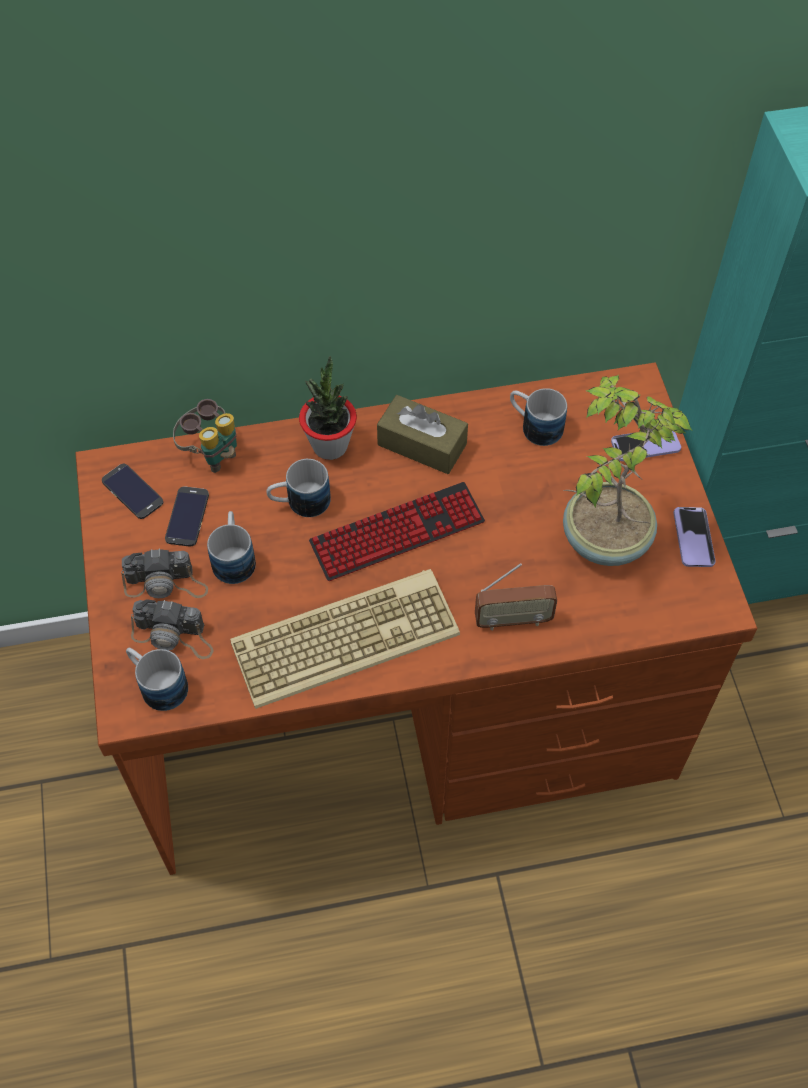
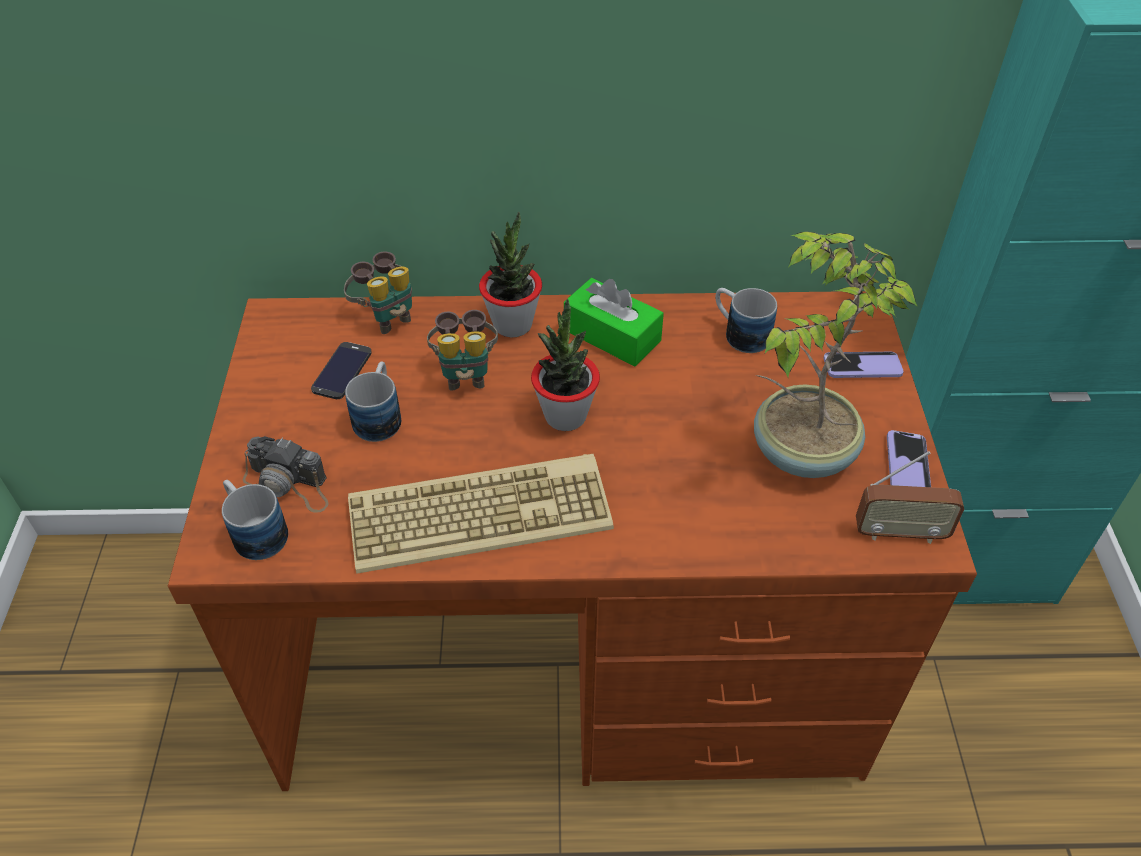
camera: 10 degrees right, 10 degrees down
phone [102,464,163,519] -> none
camera [121,549,208,598] -> none
mug [266,459,331,517] -> binoculars [427,310,498,391]
keyboard [309,482,485,581] -> potted plant [531,299,600,431]
brown tissue box [377,395,468,474] -> green tissue box [564,278,664,366]
radio [475,563,557,630] -> radio moved to [856,451,964,544]

